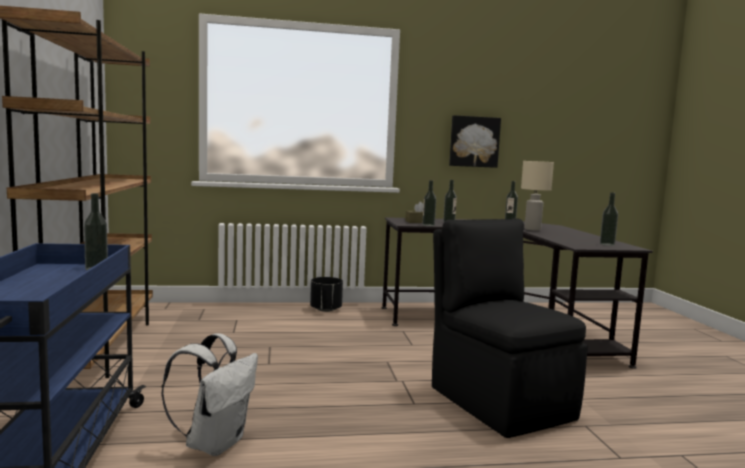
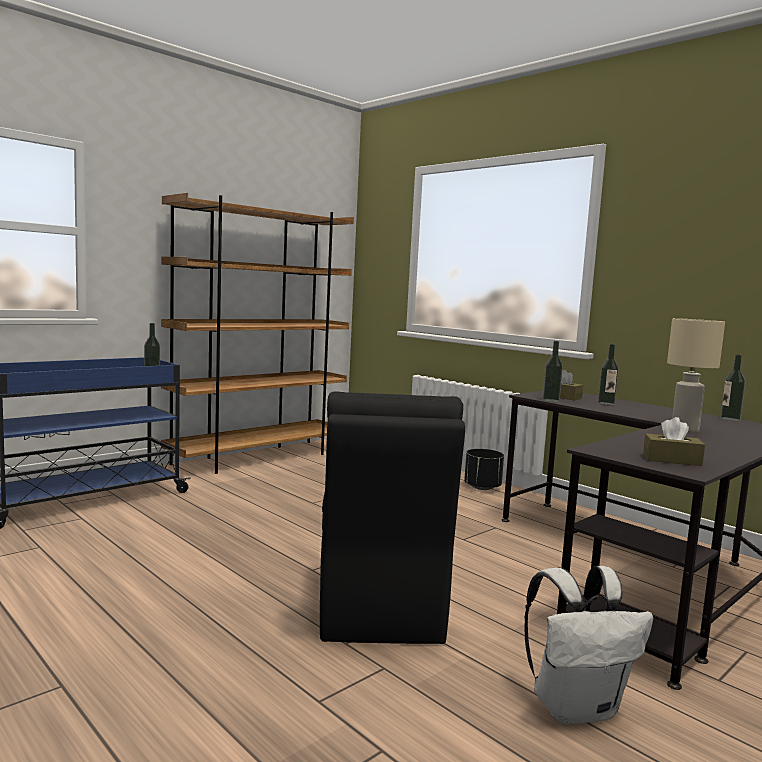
camera: 55 degrees right, 0 degrees up
white backpack [161,333,258,456] -> white backpack moved to [524,566,653,724]
black chair [432,219,588,438] -> black chair turned 150 degrees clockwise [320,391,465,644]
picture [449,115,501,168] -> none
bottle [600,192,618,246] -> brown tissue box [643,417,705,466]

